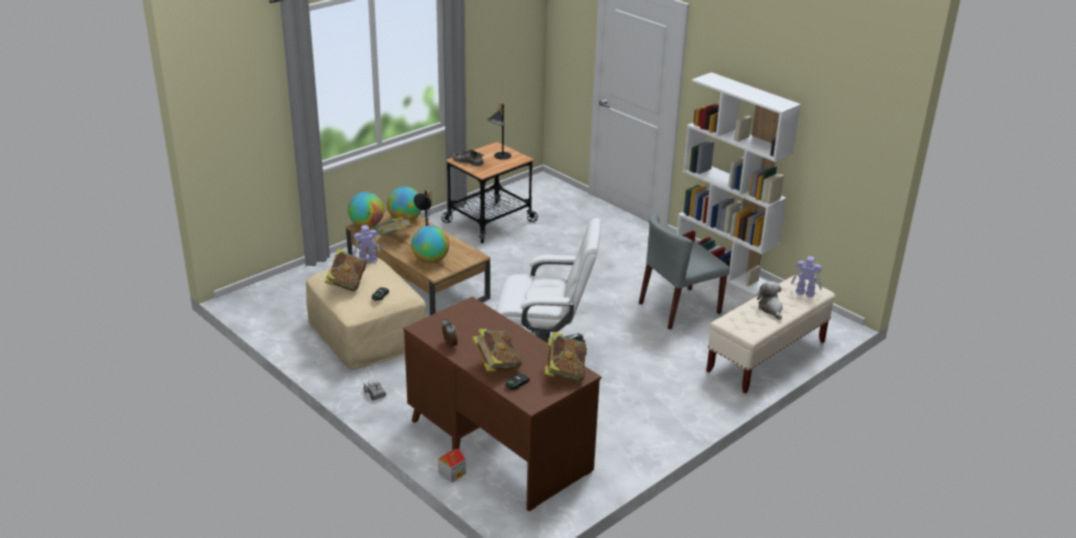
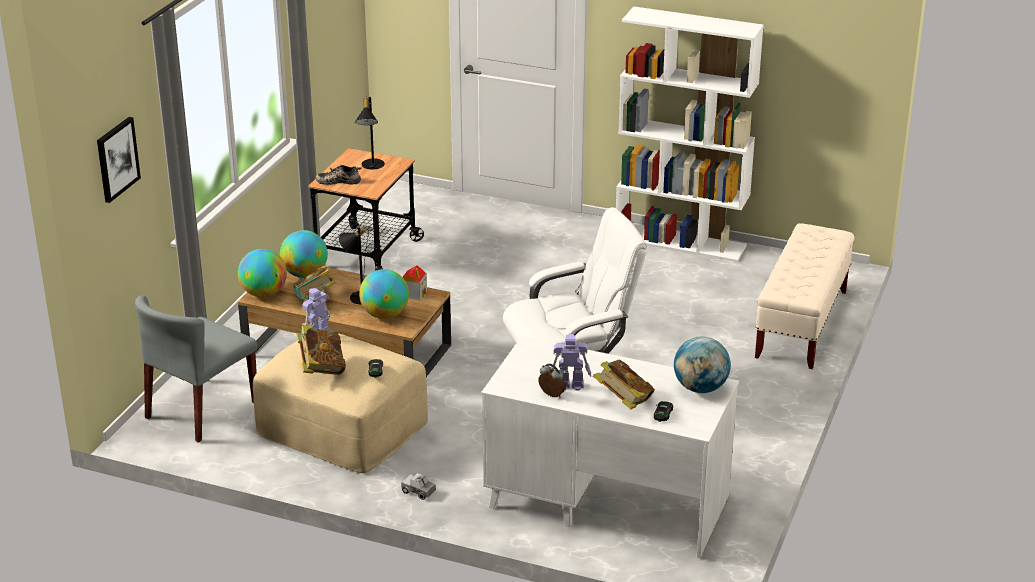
camera: 25 degrees left, 0 degrees up
brown desk [403,297,601,511] -> white desk [481,336,739,558]
toy house [438,449,466,483] -> toy house moved to [403,265,427,301]
book [544,332,587,383] -> globe [674,337,731,393]
grey chair [639,214,730,330] -> grey chair moved to [135,295,257,443]
plush toy [757,281,783,320] -> none
toy robot [791,256,822,297] -> toy robot moved to [551,334,591,390]
none -> picture [97,117,141,203]

